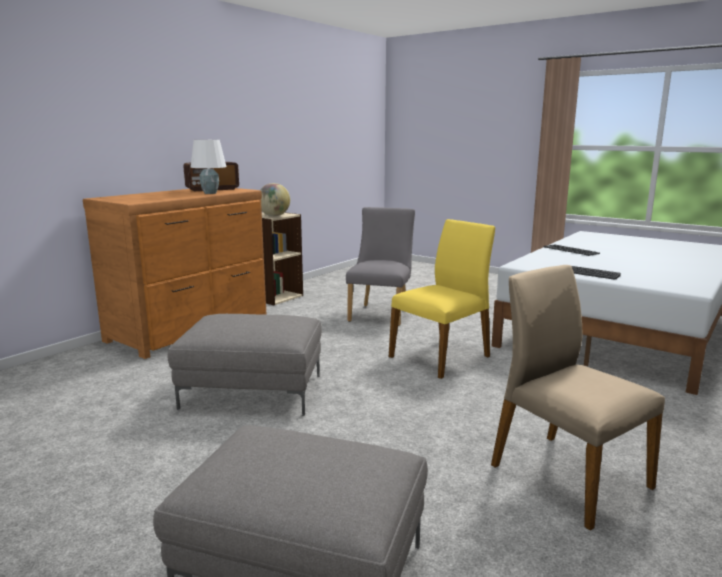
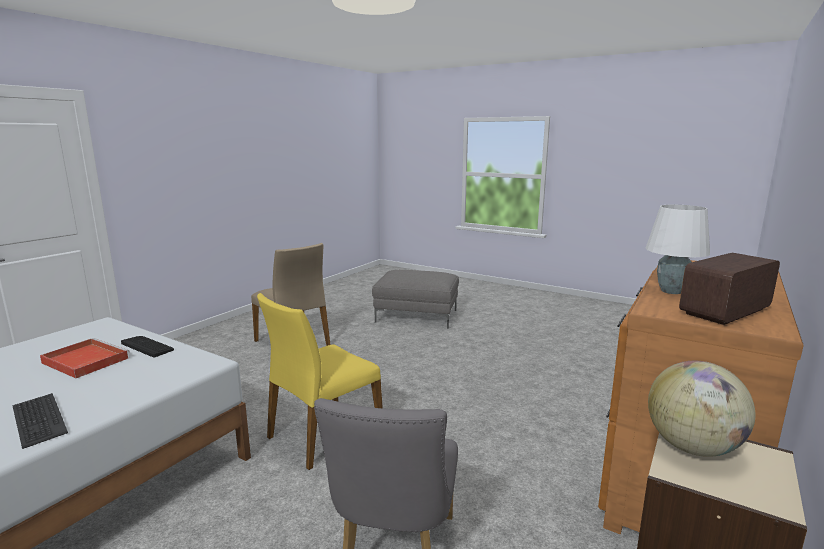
camera: 175 degrees right, 0 degrees up
grey ottoman [168,314,322,415] -> none
none -> red tray [40,338,130,378]

